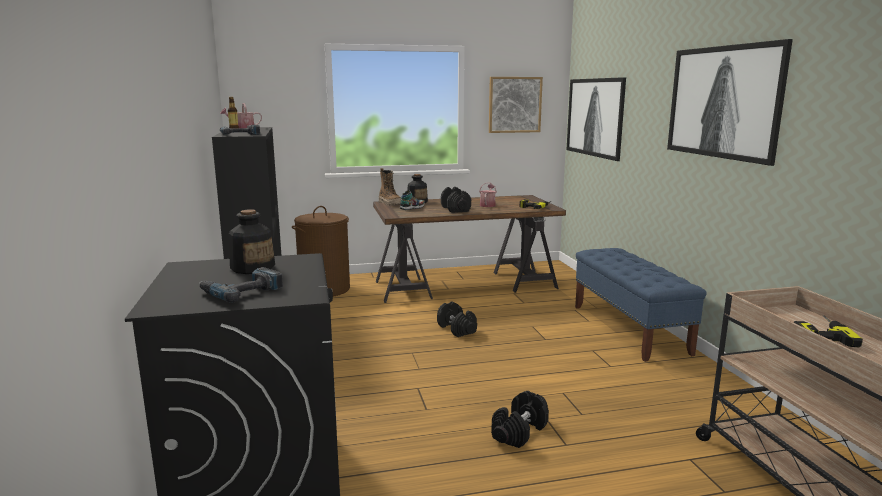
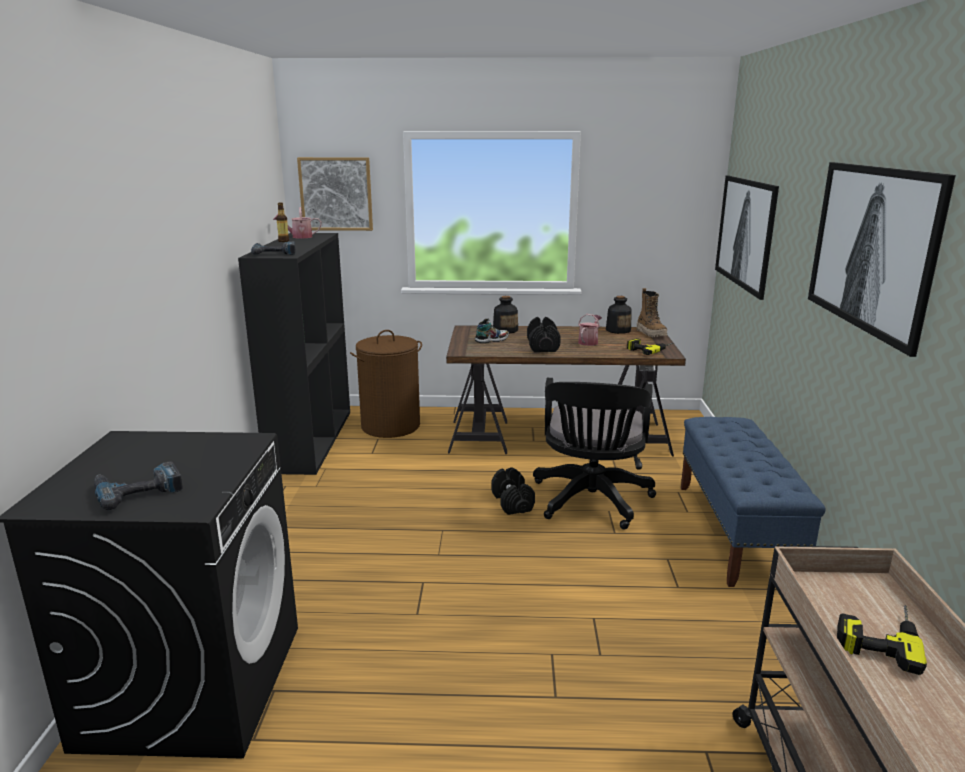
camera: 15 degrees right, 5 degrees up
bottle [229,209,275,274] -> bottle moved to [606,296,632,334]
boot [379,168,401,206] -> boot moved to [636,288,667,337]
picture [489,77,543,133] -> picture moved to [297,157,373,231]
black dumbbell [491,391,549,448] -> none
none -> black office chair [533,378,656,530]

